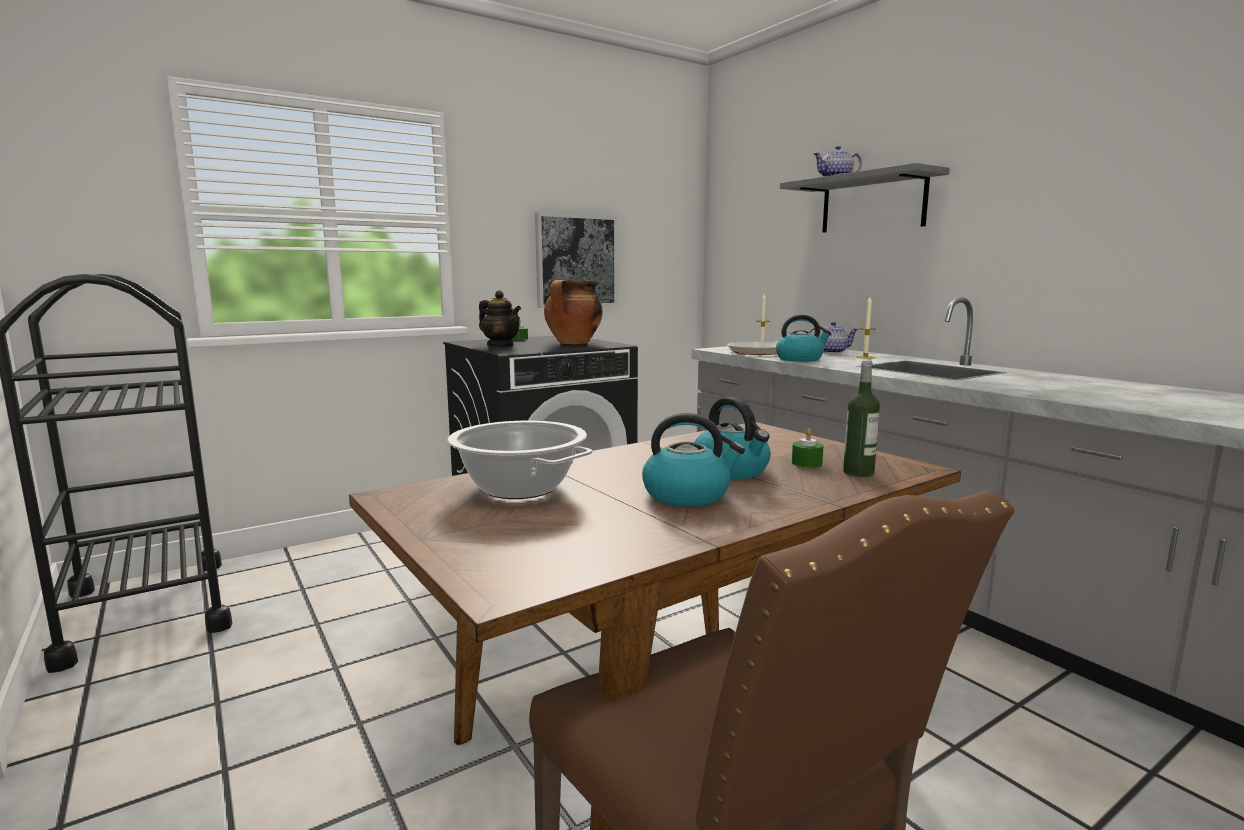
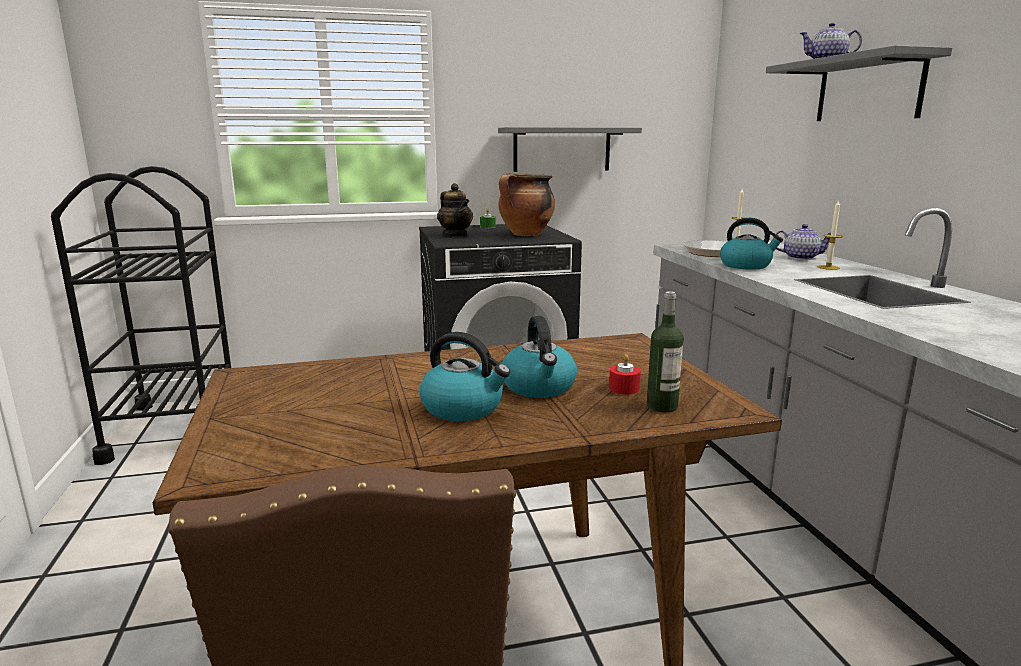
camera: 20 degrees right, 5 degrees up
cooking pot [447,421,592,499] -> none
picture [535,212,617,308] -> grey shelf [498,127,642,172]
green candle [792,429,824,468] -> red candle [609,354,641,394]

